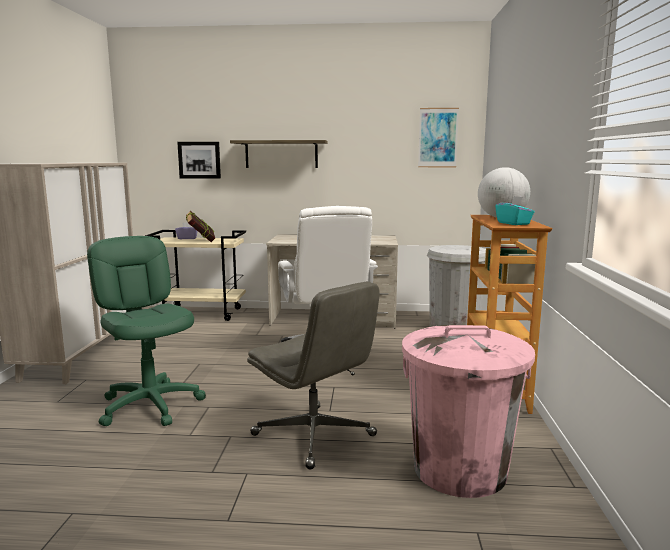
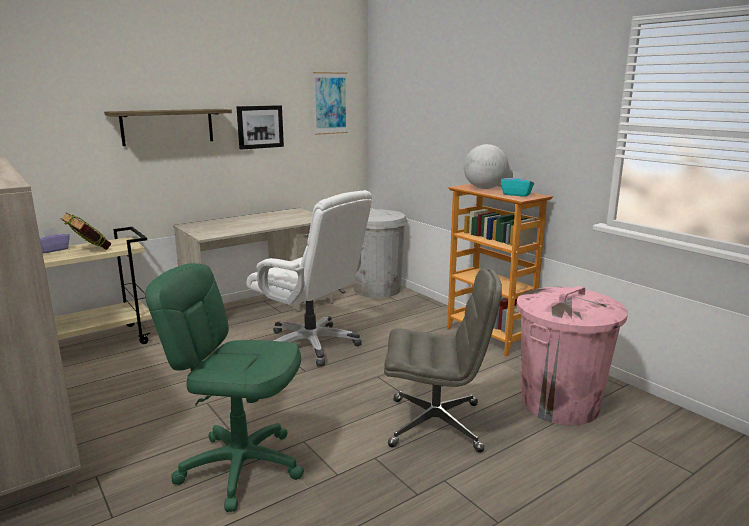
camera: 40 degrees left, 5 degrees up
picture [177,142,221,179] -> picture moved to [236,105,284,150]

